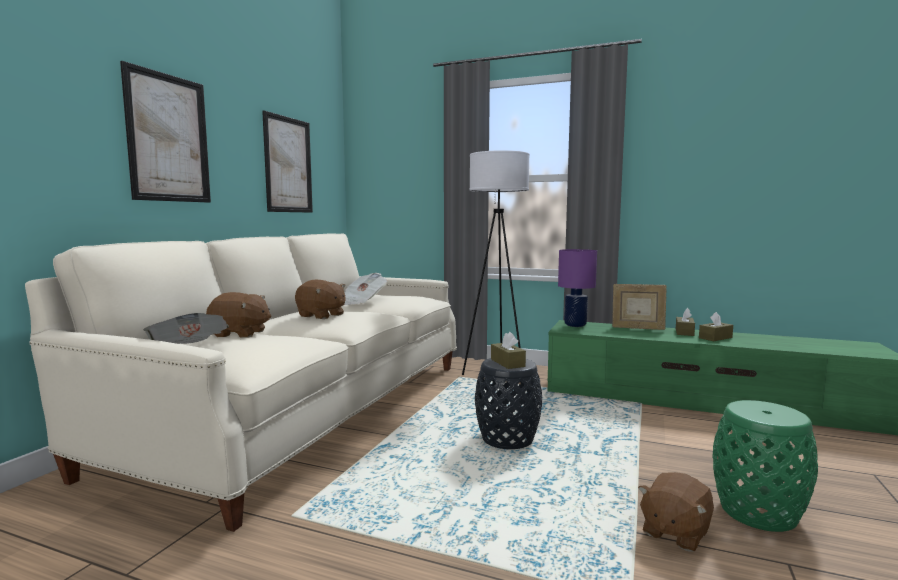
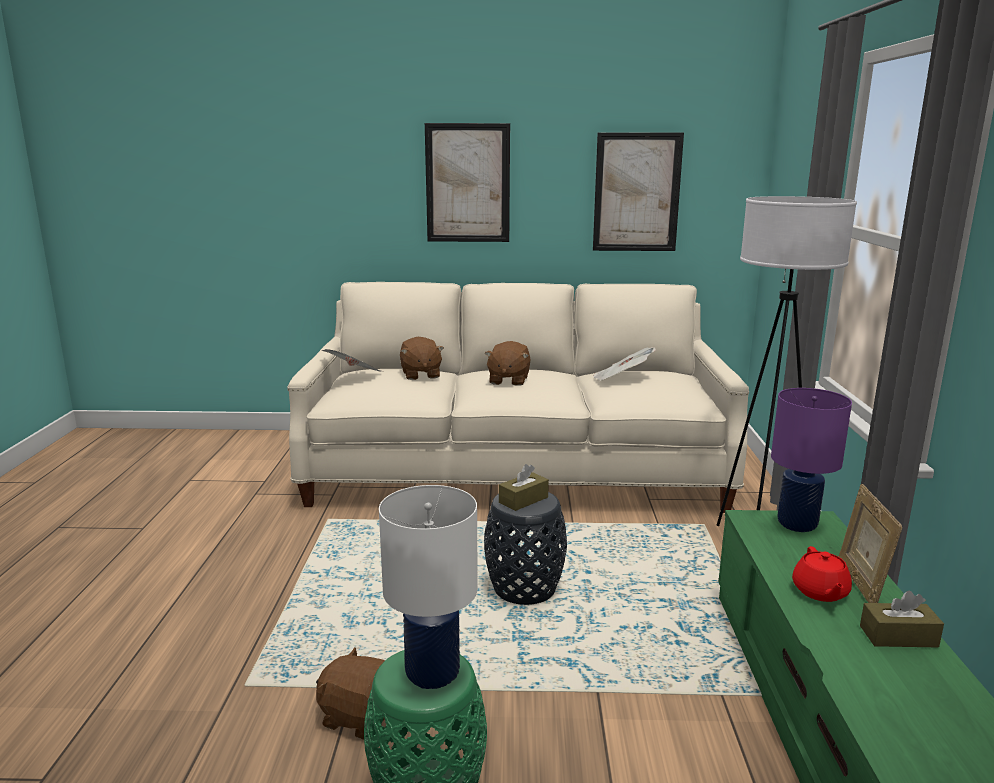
camera: 70 degrees right, 10 degrees up
brown tissue box [699,312,733,341] -> none
none -> white table lamp [379,485,478,689]
none -> red teapot [792,546,852,602]

